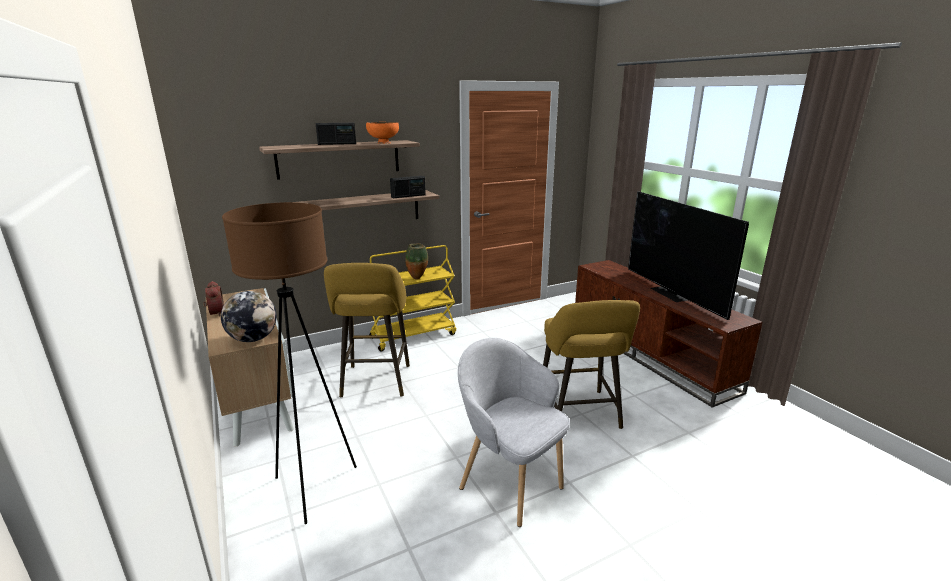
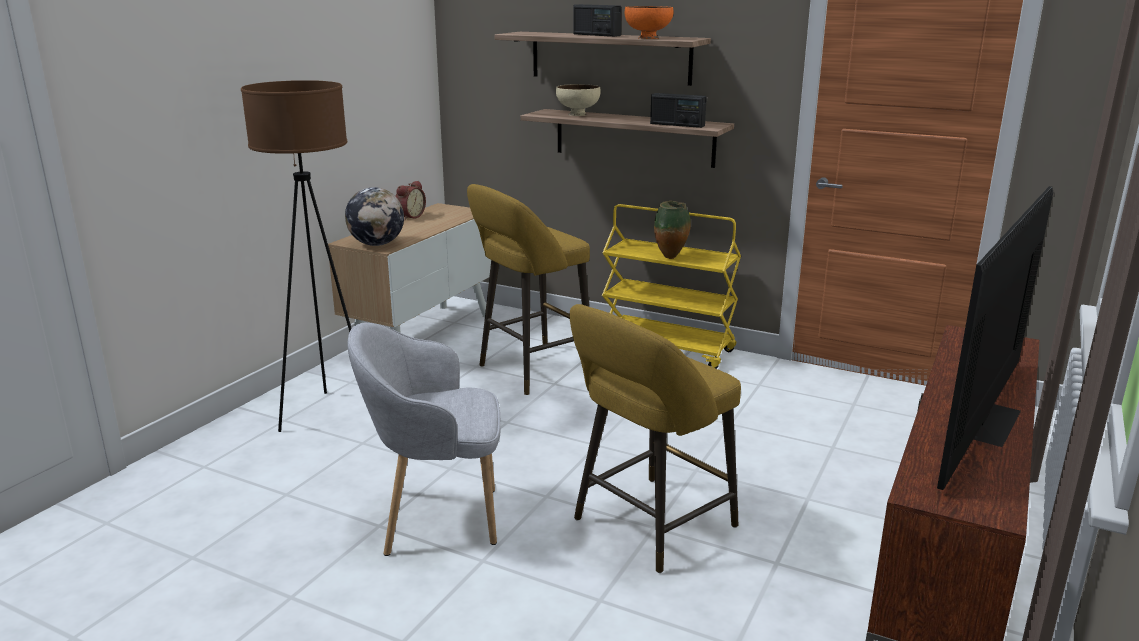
camera: 55 degrees right, 0 degrees up
grey armchair [458,338,570,527] -> grey armchair turned 105 degrees counterclockwise [347,323,501,556]
none -> beige bowl [556,84,601,116]

